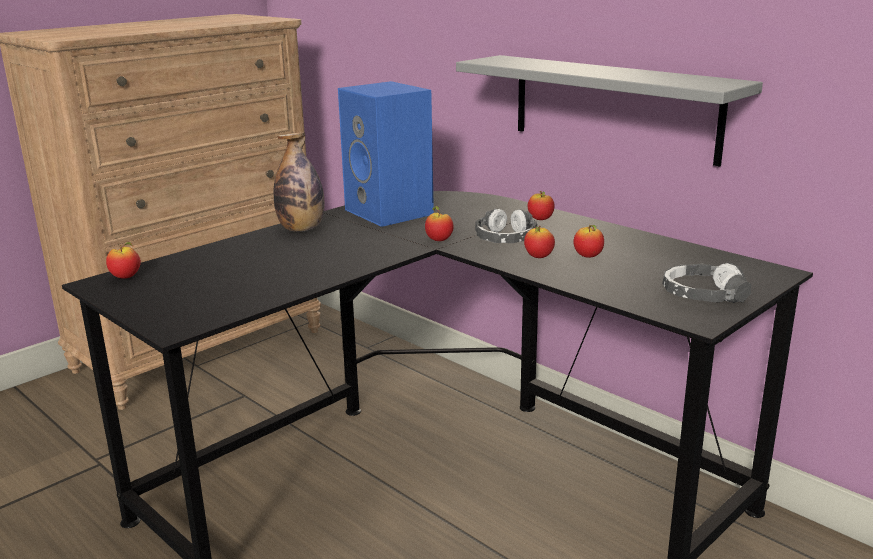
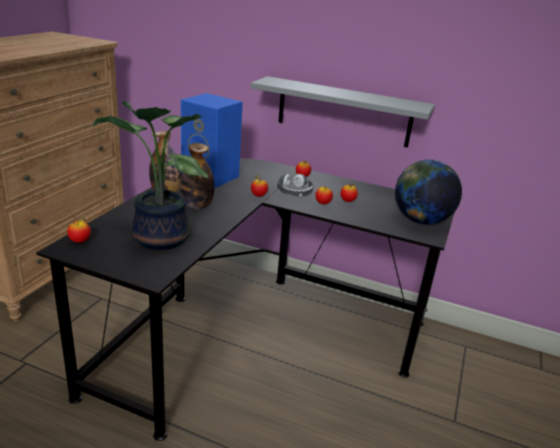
camera: 25 degrees left, 5 degrees up
headphones [662,263,751,303] -> globe [395,160,462,225]
none -> potted plant [93,101,208,250]
none -> bottle [180,143,215,209]

